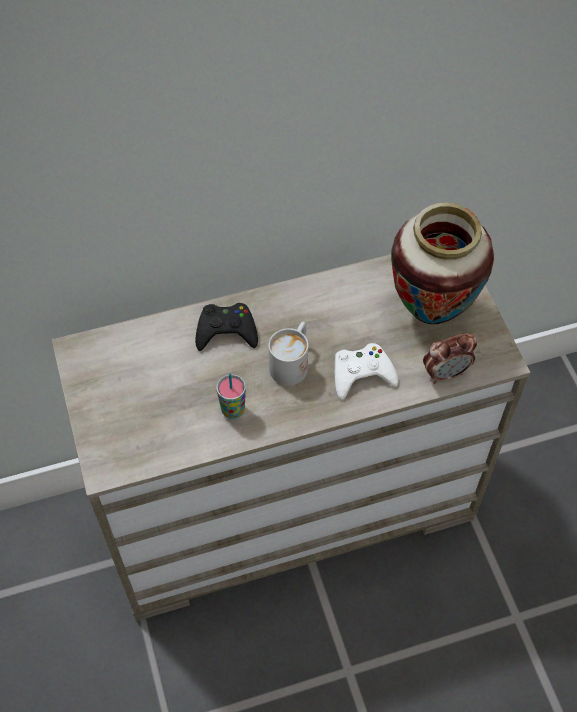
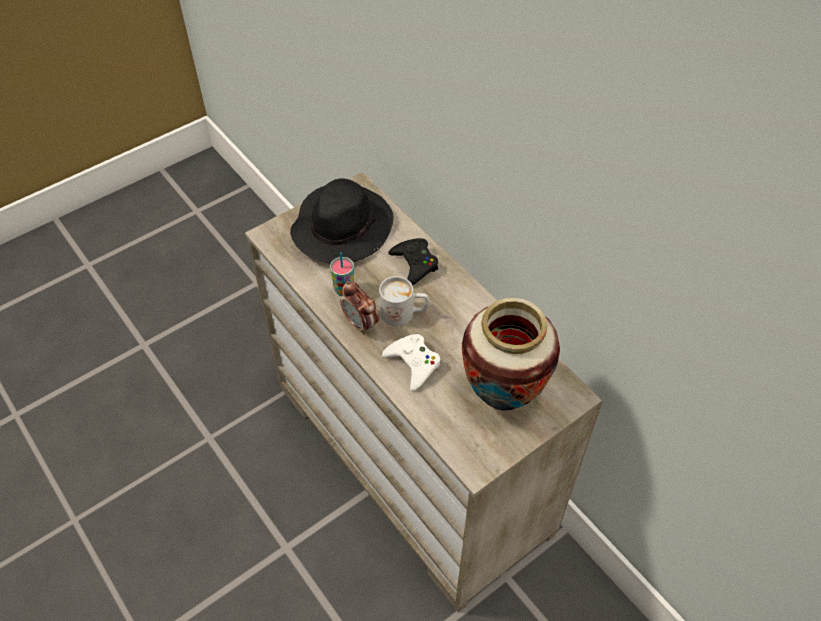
camera: 70 degrees right, 5 degrees down
alarm clock [423,333,477,384] -> alarm clock moved to [340,281,379,335]
none -> black hat [290,178,393,264]

